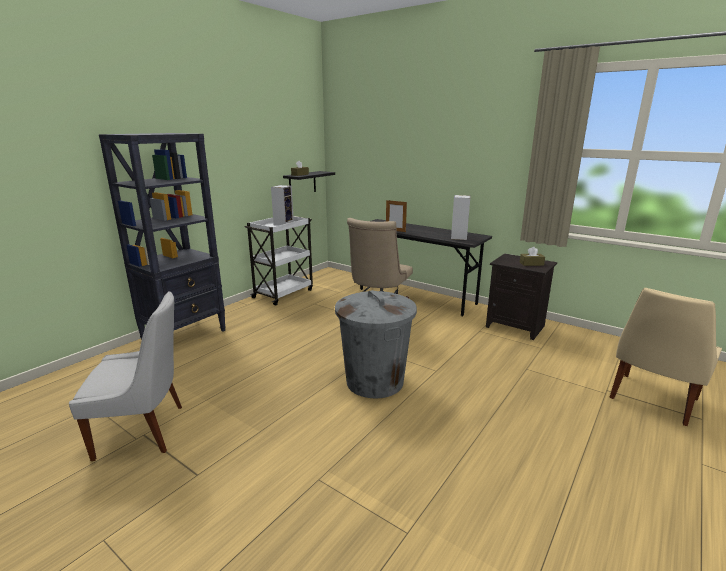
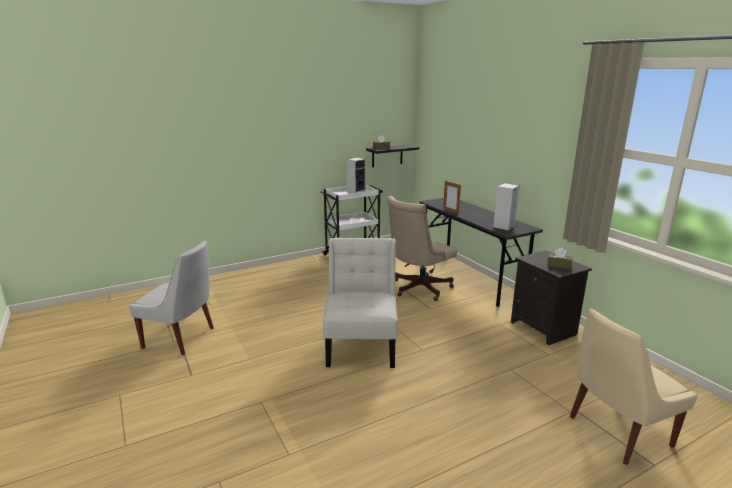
camera: 25 degrees right, 0 degrees up
black bookcase [99,133,226,340] -> none
grey trash can [335,290,417,399] -> white chair [323,238,398,368]

